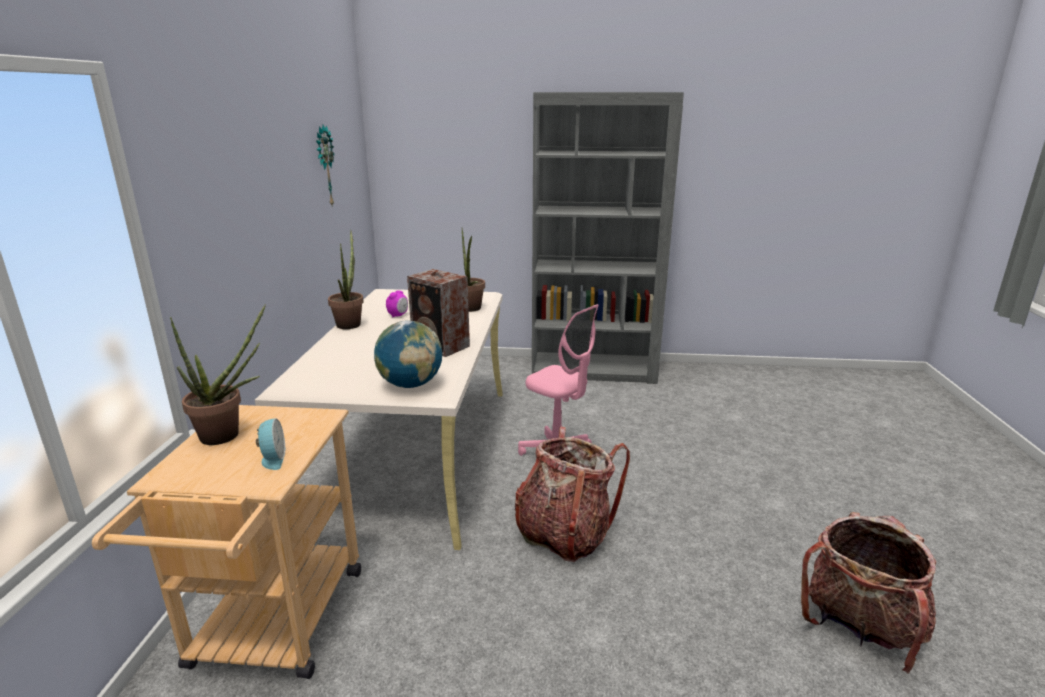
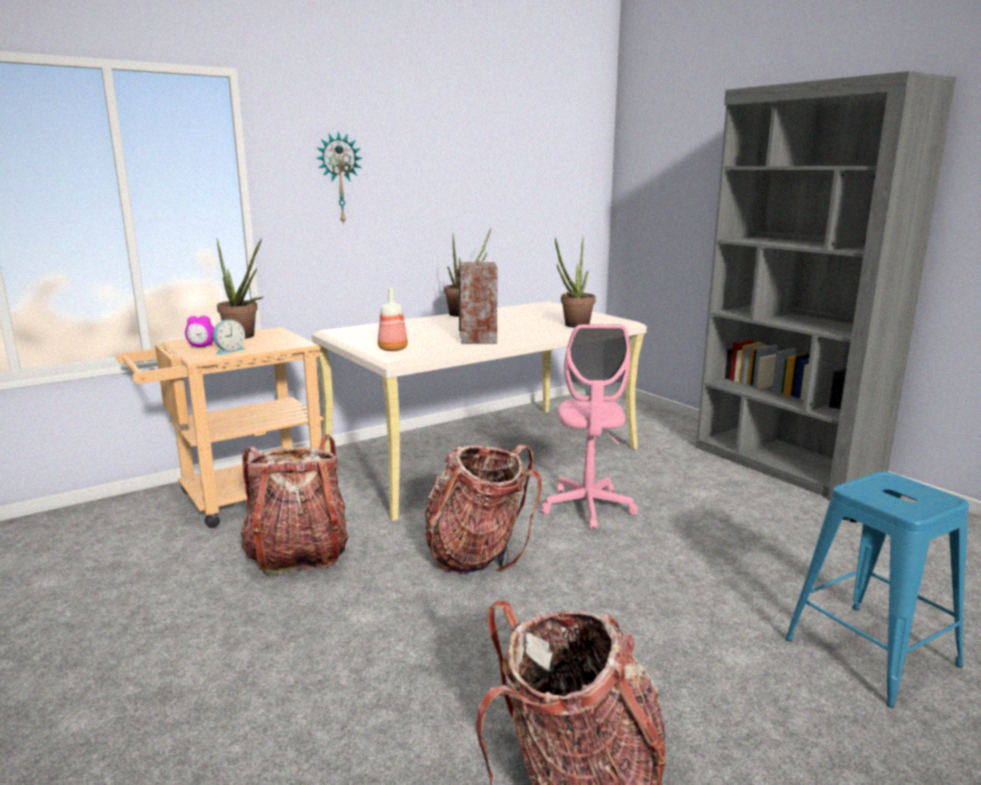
camera: 50 degrees right, 5 degrees down
wall clock [316,125,334,208] -> wall clock moved to [317,131,362,225]
globe [374,321,442,388] -> bottle [378,288,408,351]
alarm clock [386,290,408,317] -> alarm clock moved to [185,315,214,347]
none -> backpack [241,434,348,576]
none -> blue stool [785,472,969,707]

